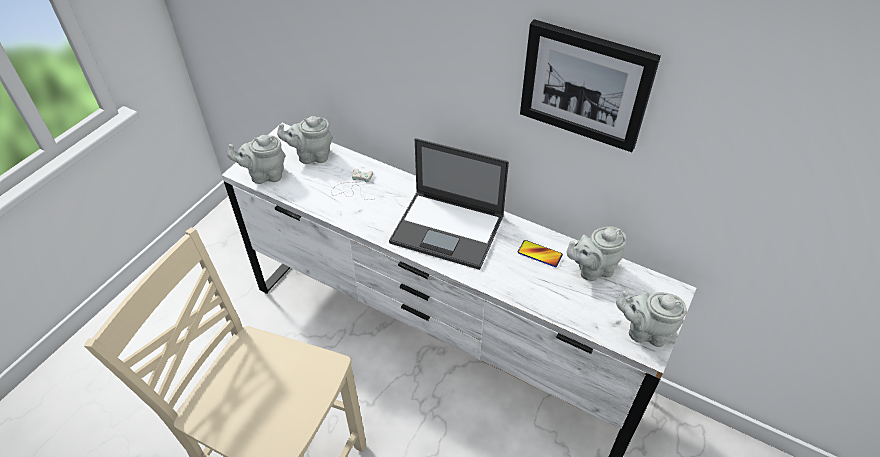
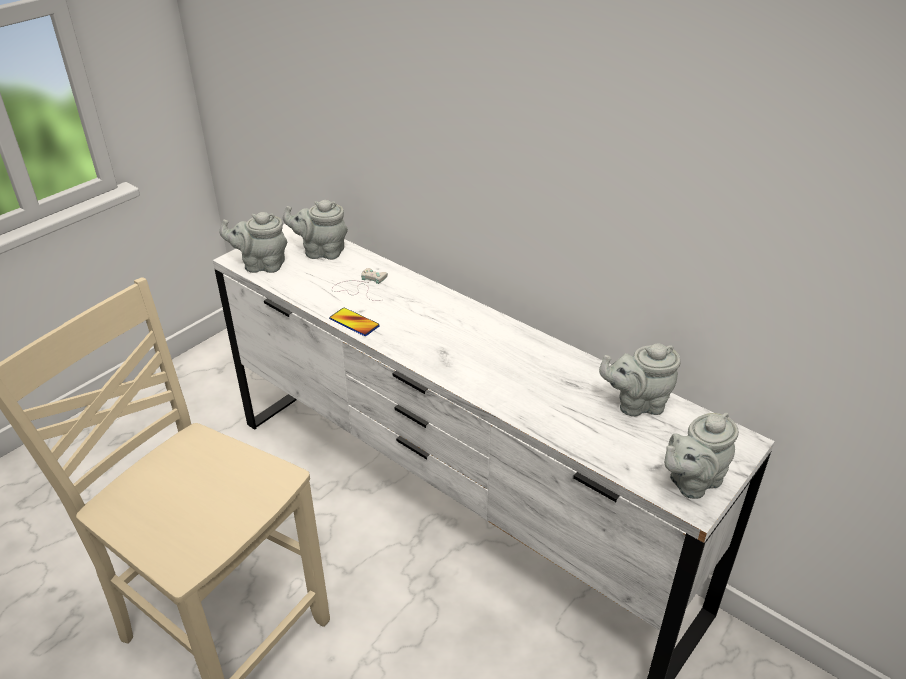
camera: 10 degrees right, 10 degrees down
laptop [389,138,509,270] -> none
phone [518,240,563,267] -> phone moved to [329,308,380,336]
picture [520,19,661,152] -> none
grey teapot [616,290,687,347] -> grey teapot turned 60 degrees counterclockwise [664,413,739,499]

